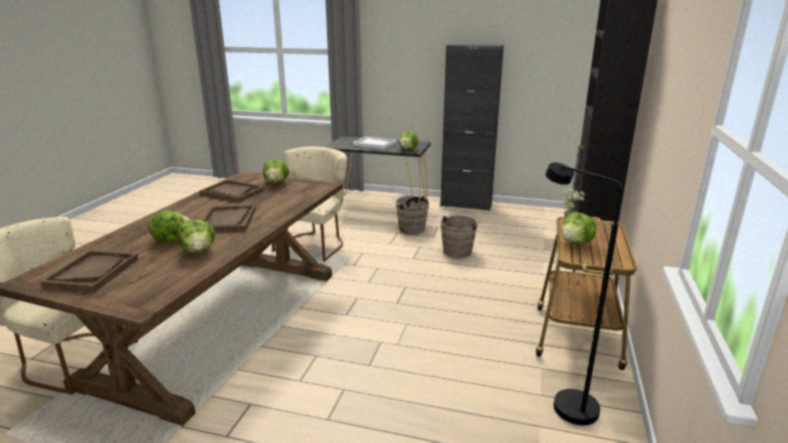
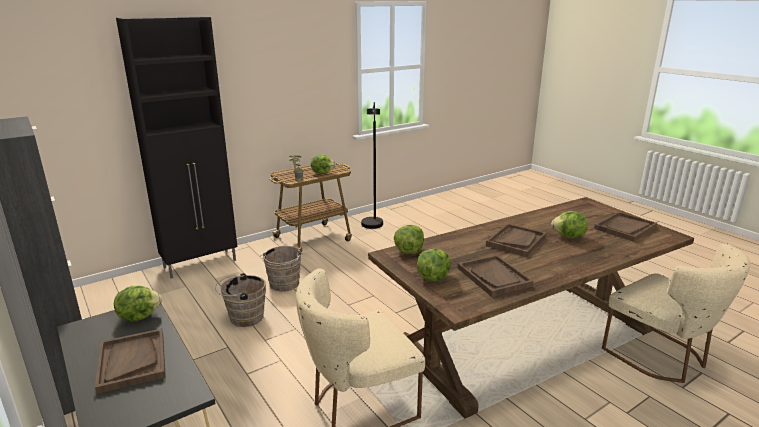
camera: 140 degrees left, 0 degrees up
lettuce [178,220,215,253] -> lettuce moved to [394,225,424,254]
white tray [353,136,396,150] -> brown tray [95,329,166,394]
brown bucket [393,194,429,234] -> brown bucket moved to [261,246,303,291]

